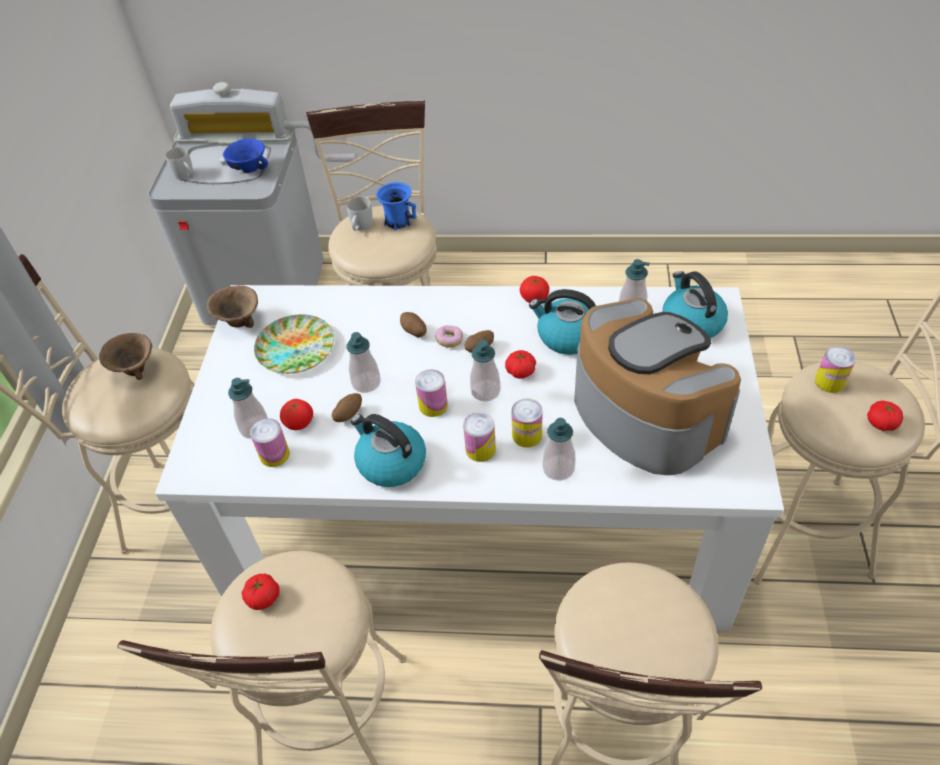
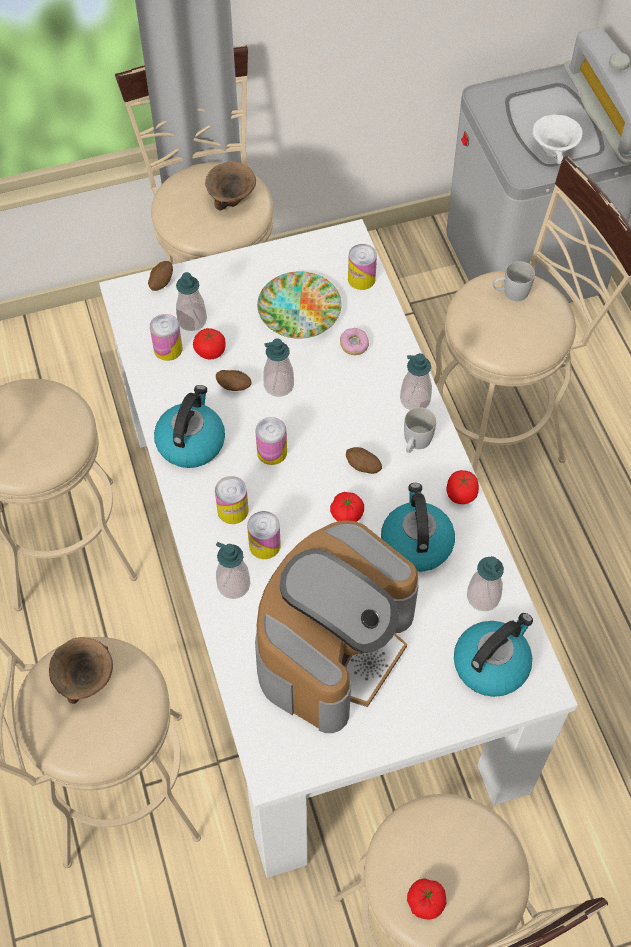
camera: 65 degrees right, 10 degrees up
white mug [165,147,193,179] -> white mug moved to [404,407,436,453]
brown bowl [207,285,258,328] -> brown bowl moved to [49,637,113,704]
blue bowl [223,138,268,173] -> white bowl [532,115,583,164]
tomato [242,574,280,610] -> none
blue mug [376,182,417,231] -> none
potato [400,312,427,337] -> potato moved to [148,261,173,291]
donut [436,325,463,348] -> donut moved to [340,328,369,355]
soap dispenser [470,340,501,402] -> soap dispenser moved to [400,353,432,410]
can [815,346,856,393] -> can moved to [348,244,377,290]

